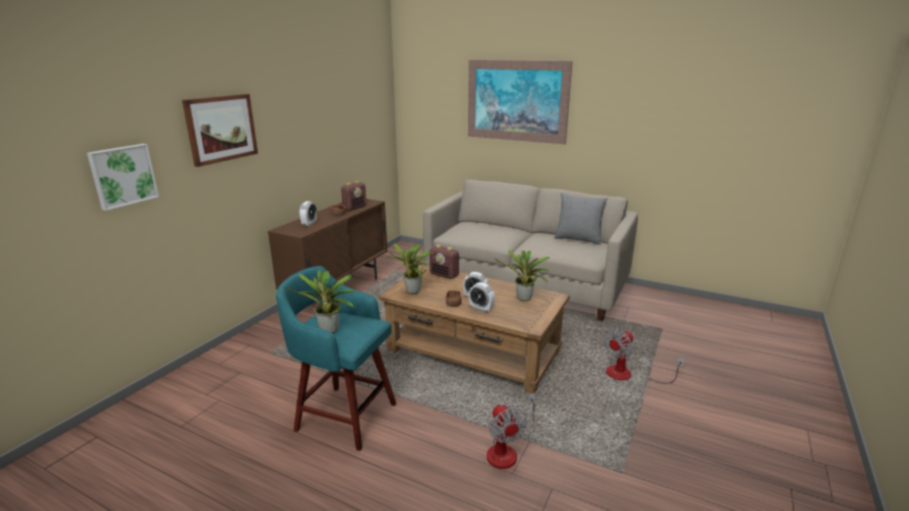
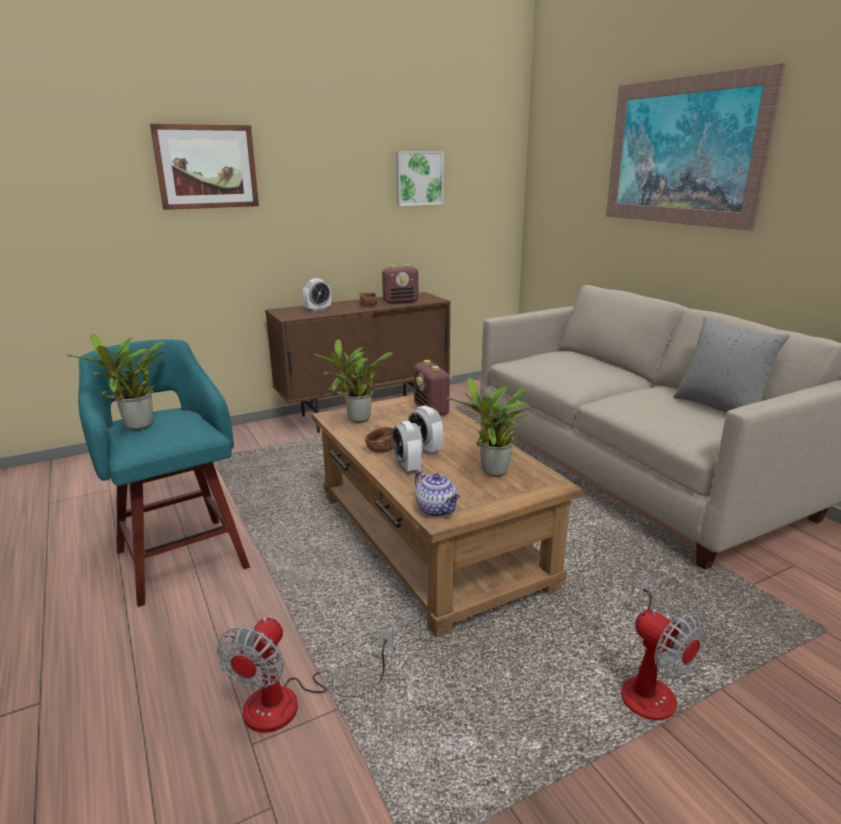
camera: 35 degrees right, 0 degrees up
picture [87,144,159,211] -> picture moved to [396,151,444,206]
fan [604,328,685,384] -> fan turned 120 degrees counterclockwise [616,578,706,720]
none -> teapot [415,471,460,517]

